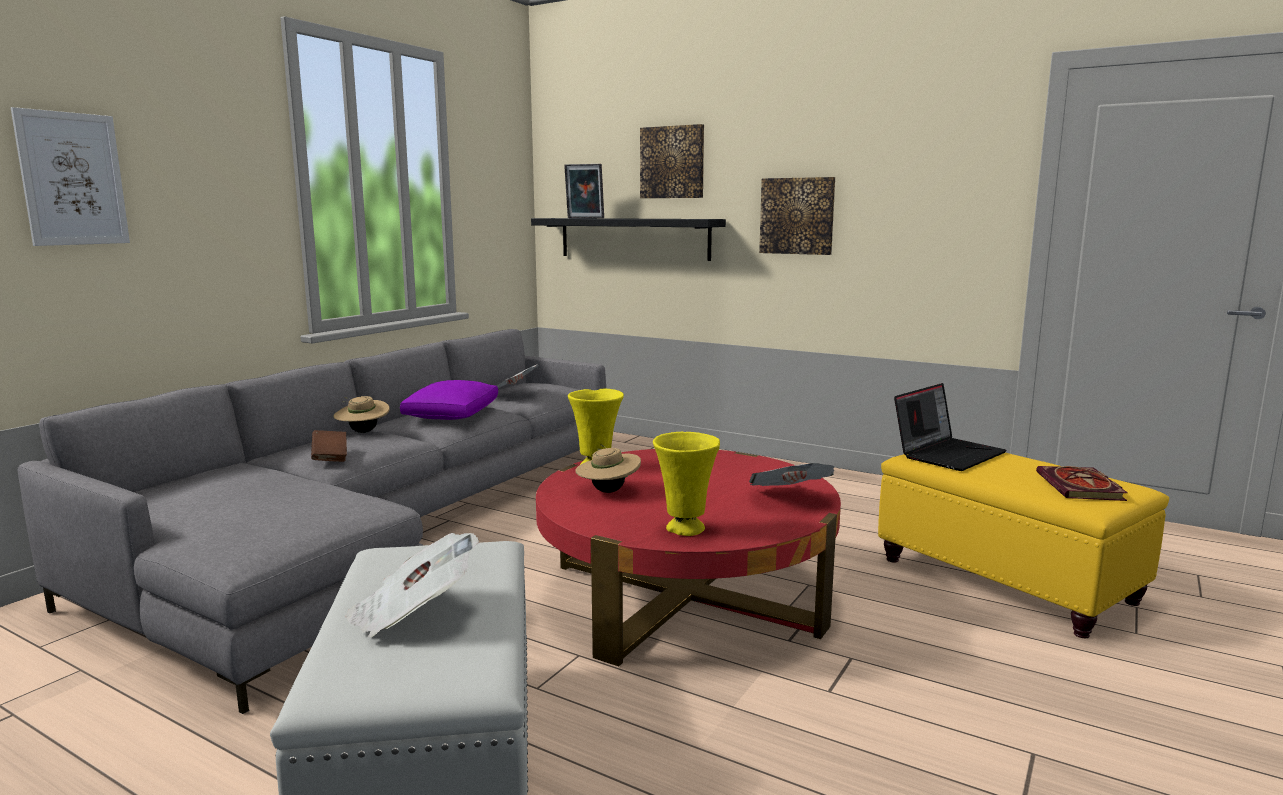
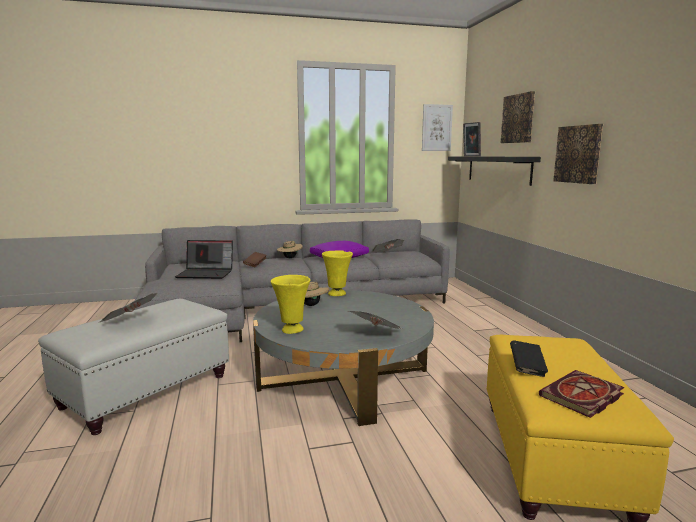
camera: 45 degrees right, 0 degrees up
picture [11,107,130,246] -> picture moved to [422,104,453,151]
red coffee table [536,449,841,666] -> grey coffee table [253,290,434,426]
laptop [894,383,1007,471] -> laptop moved to [175,240,233,279]
none -> black book [510,340,548,377]

